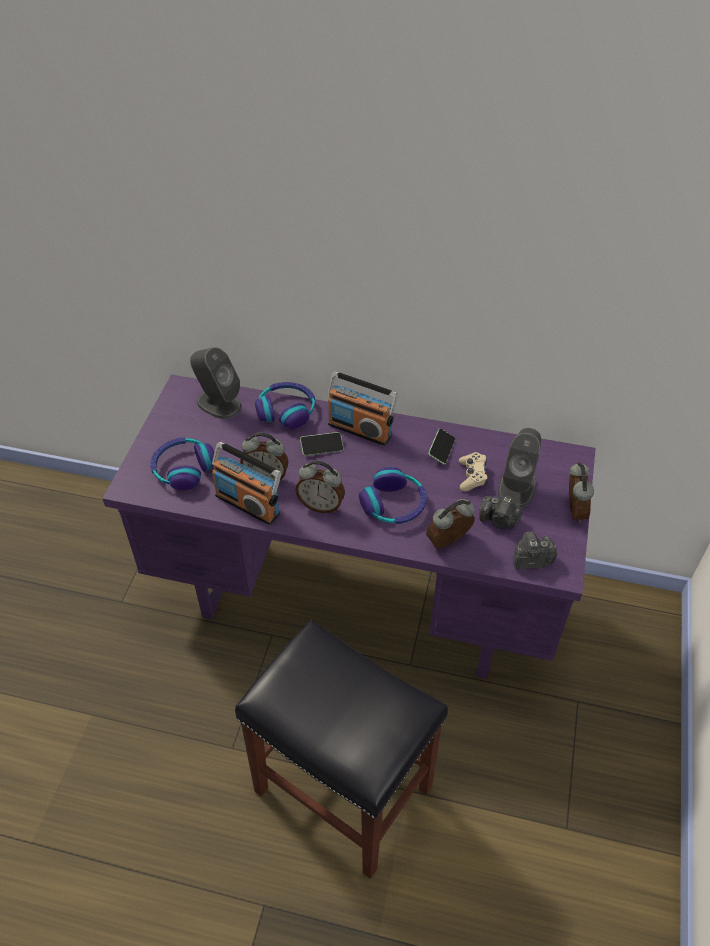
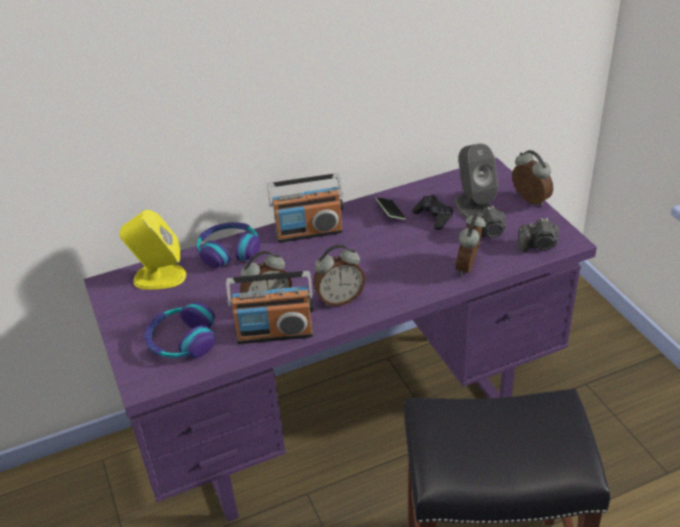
camera: 35 degrees left, 10 degrees down
grey speaker [190,347,242,419] -> yellow speaker [120,210,186,290]
phone [300,432,344,456] -> none
headphones [359,467,427,524] -> none
beige game controller [459,452,488,491] -> black game controller [412,195,453,230]
camera [513,531,557,570] -> camera turned 135 degrees counterclockwise [518,218,559,252]

